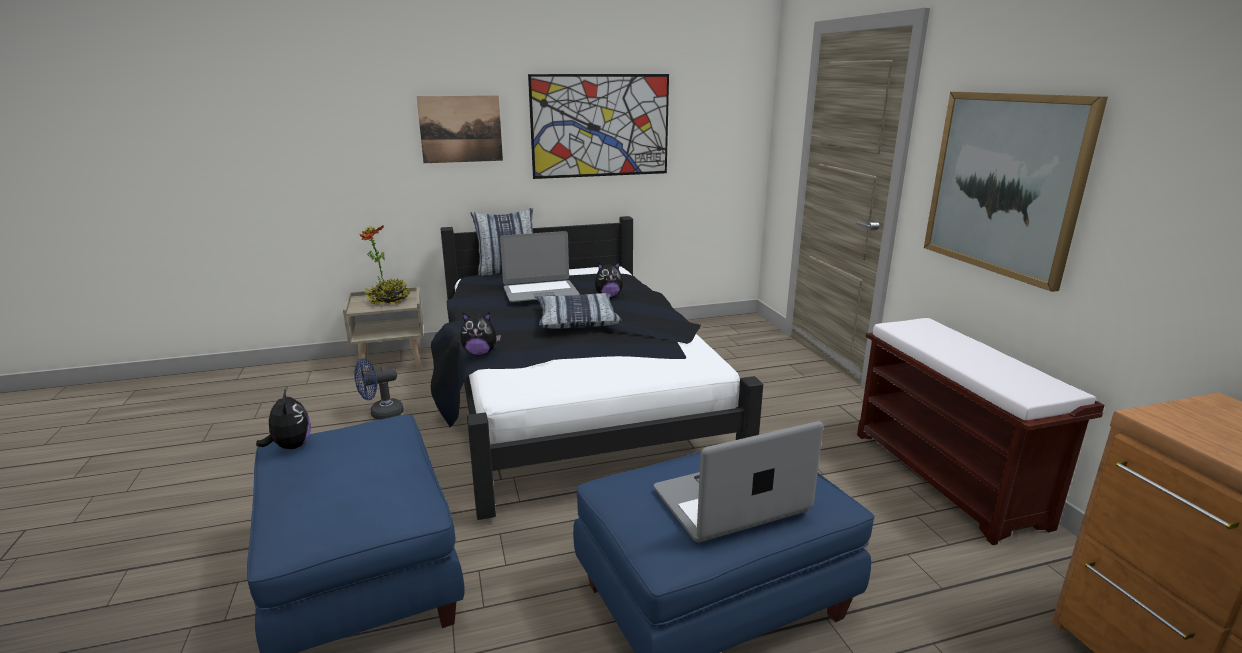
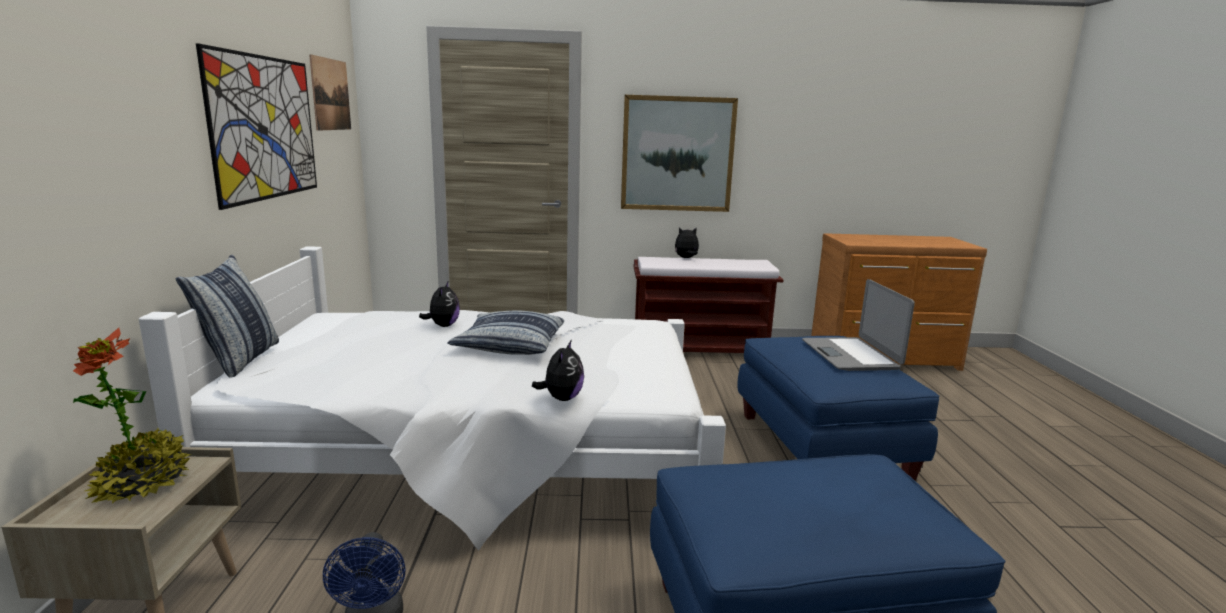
camera: 75 degrees left, 5 degrees down
plush toy [256,390,311,449] -> plush toy moved to [675,227,699,258]
picture [417,96,503,163] -> picture moved to [309,54,351,131]
black bed [431,216,763,520] -> white bed [139,246,726,550]
laptop [500,231,580,302] -> none

